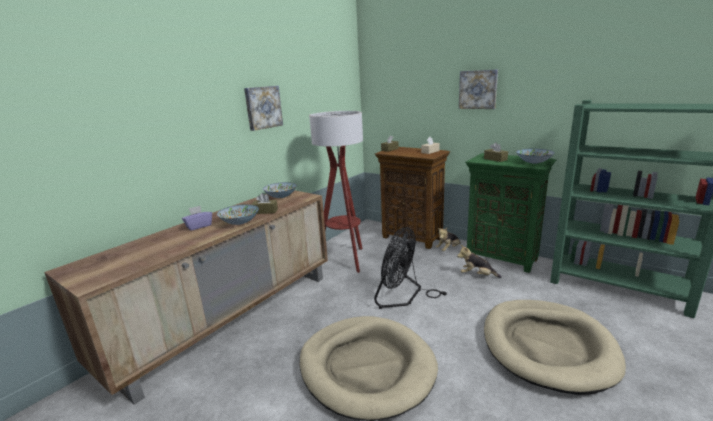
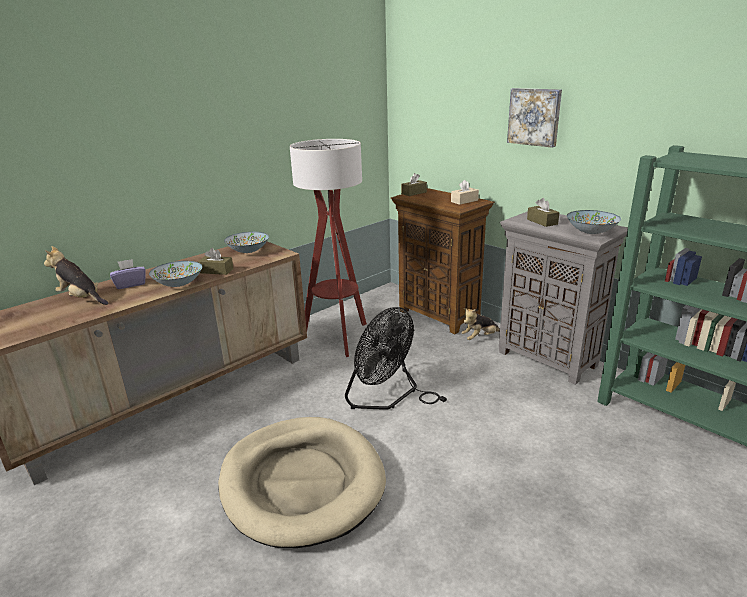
camera: 10 degrees right, 5 degrees up
picture [244,86,283,131] -> none
plush toy [457,245,501,278] -> plush toy moved to [44,246,108,305]
green cabinet [465,153,556,273] -> grey cabinet [499,211,628,385]
beige dog bed [484,300,626,395] -> none

